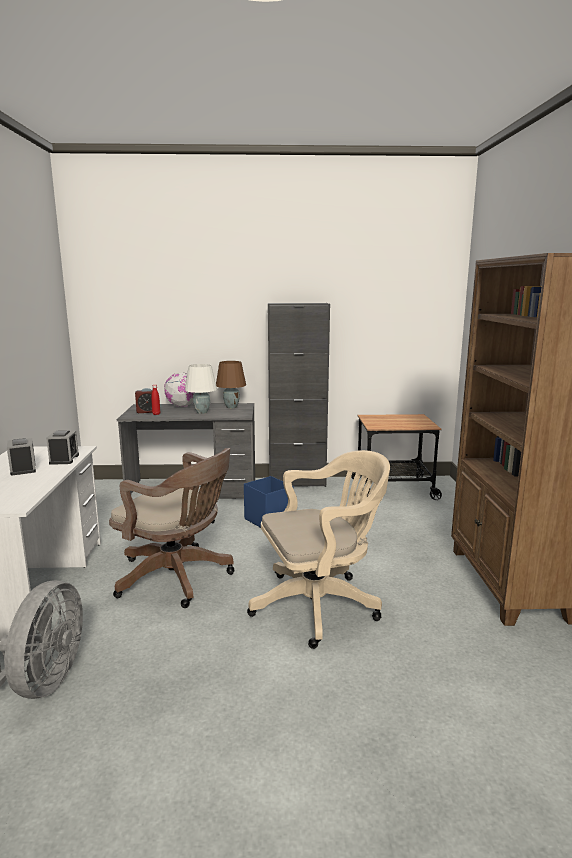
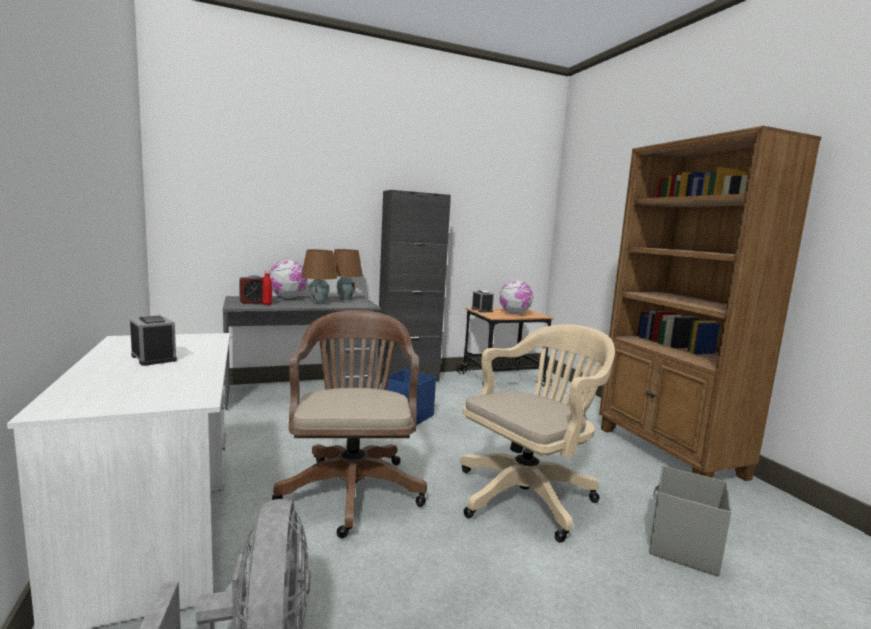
camera: 20 degrees left, 5 degrees down
alarm clock [46,430,79,465] -> alarm clock moved to [472,290,494,312]
brown office chair [109,448,235,608] -> brown office chair turned 105 degrees counterclockwise [272,310,427,538]
white table lamp [185,364,217,414] -> brown table lamp [301,250,337,304]
none -> globe [499,280,533,314]
none -> grey storage box [649,465,731,577]

